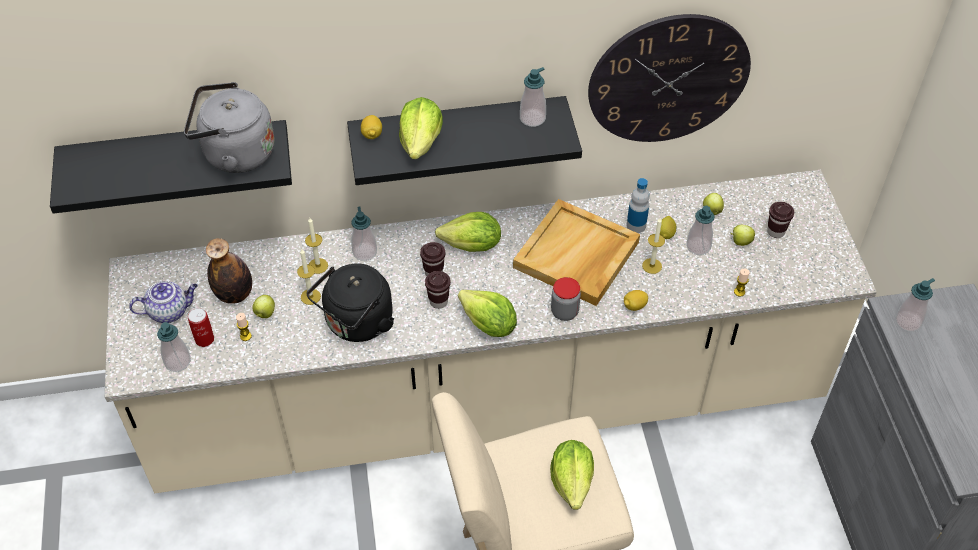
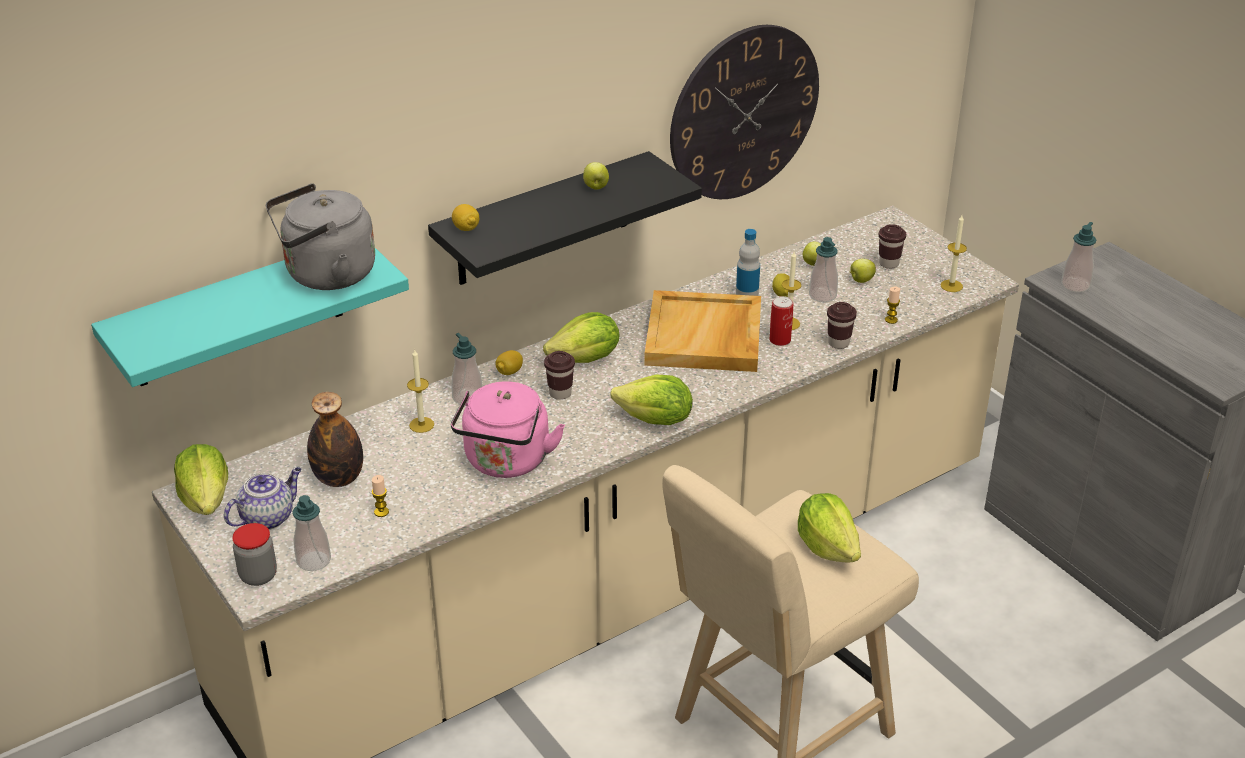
camera: 25 degrees left, 15 degrees down
black shelf [50,120,292,214] -> turquoise shelf [91,248,409,387]
can [188,308,214,347] -> can moved to [769,296,793,346]
apple [252,295,275,318] -> apple moved to [583,162,609,190]
candle [297,249,321,305] -> candle moved to [940,215,967,292]
black kettle [307,263,394,342] -> pink kettle [451,381,565,478]
lettuce [399,97,443,159] -> lettuce moved to [174,444,228,515]
brown cup [425,271,451,309] -> brown cup moved to [827,302,857,349]
soap dispenser [520,67,546,127] -> none
jar [551,277,581,321] -> jar moved to [232,523,277,586]
lemon [624,290,648,311] -> lemon moved to [495,350,523,375]

